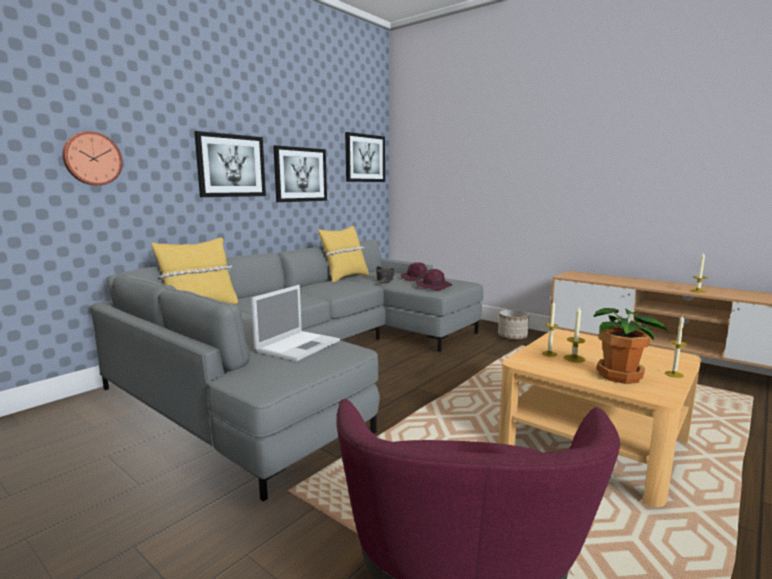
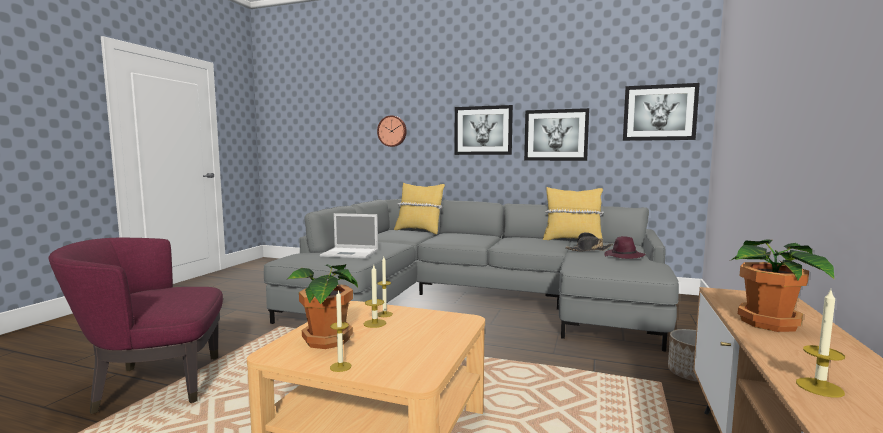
camera: 70 degrees right, 5 degrees down
purple hat [415,269,452,290] -> none
none -> potted plant [730,239,834,332]

